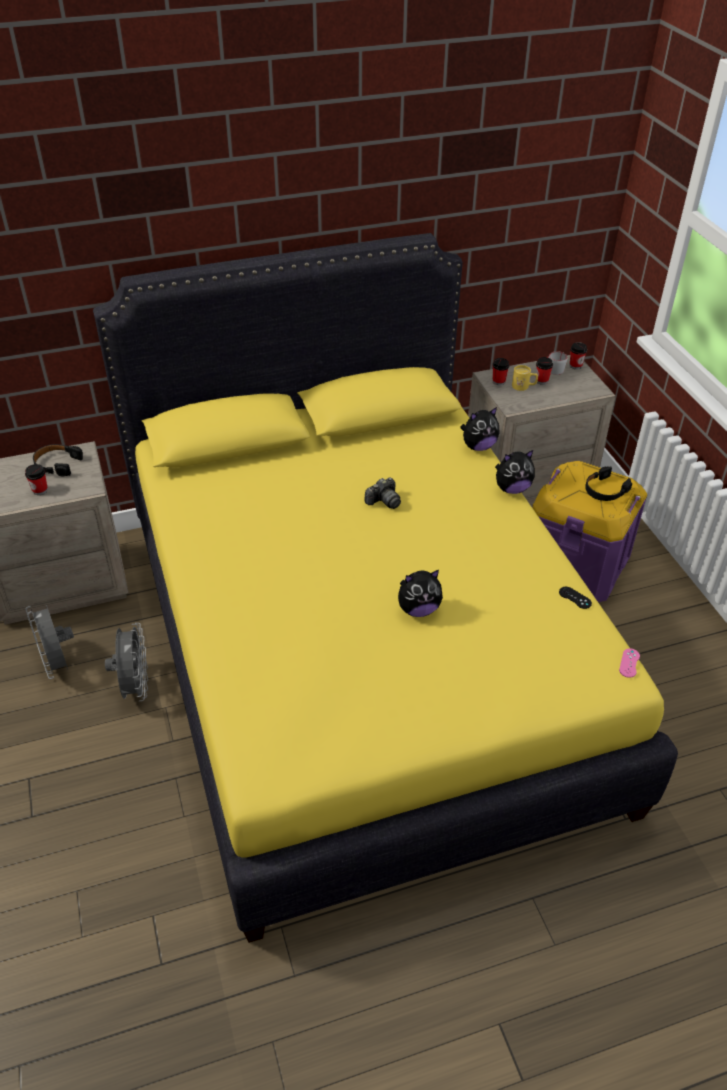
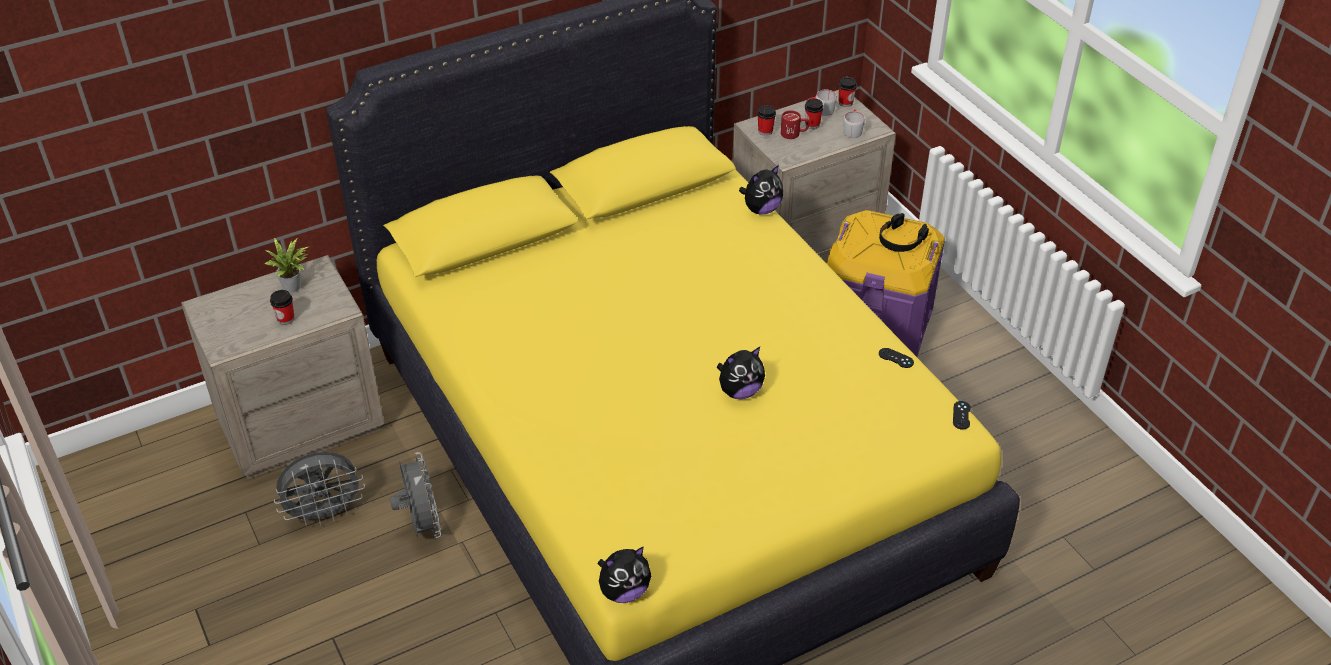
camera: 10 degrees left, 0 degrees up
grey fan [25,605,74,679] -> grey fan turned 75 degrees counterclockwise [274,452,365,526]
black headphones [33,444,83,476] -> potted plant [264,238,310,293]
camera [365,477,401,509] -> none
plush toy [495,450,535,494] -> plush toy moved to [598,546,651,603]
yellow mug [512,365,538,391] -> red mug [781,110,809,139]
pink game controller [619,648,640,678] -> black game controller [953,401,971,430]
none -> grey mug [844,109,865,138]

